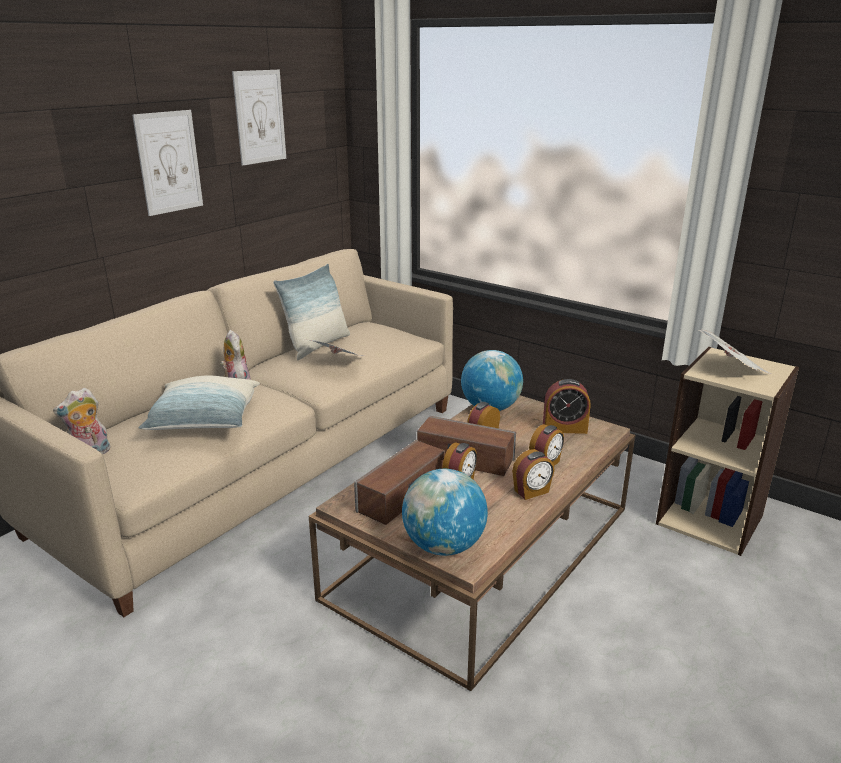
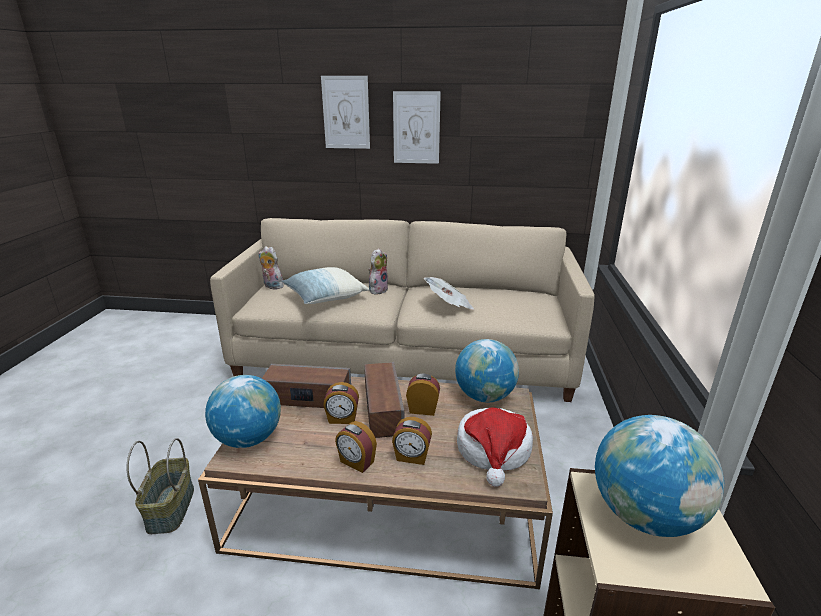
camera: 60 degrees right, 0 degrees up
picture [232,70,286,165] -> picture moved to [321,76,370,149]
pillow [273,264,350,360] -> none
alarm clock [543,379,590,434] -> hat [457,407,533,487]
newspaper [699,329,772,374] -> globe [595,415,724,537]
none -> basket [127,438,194,534]

